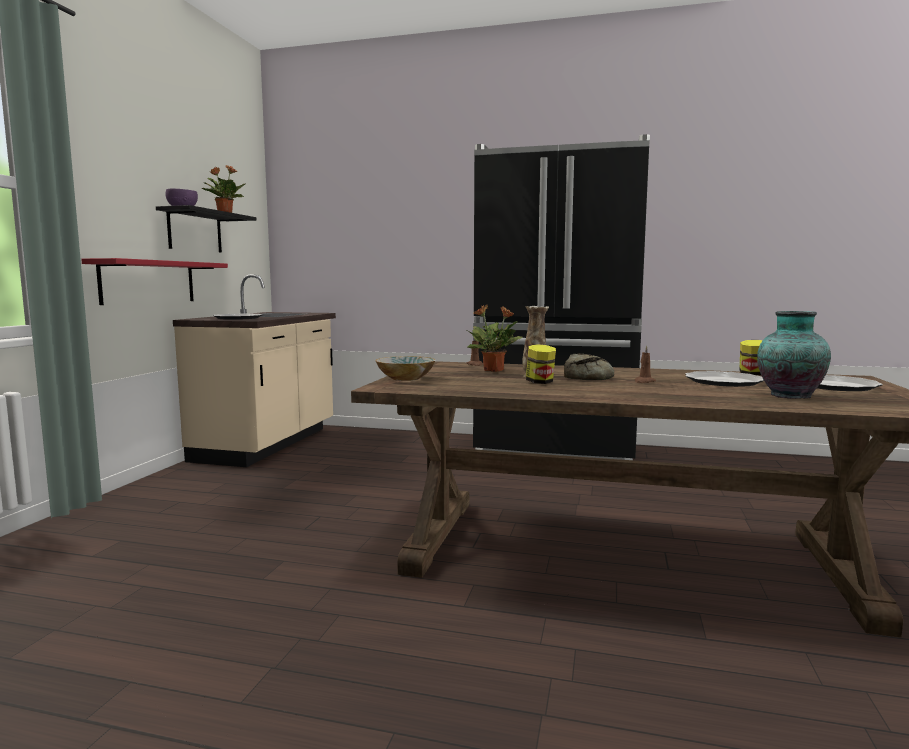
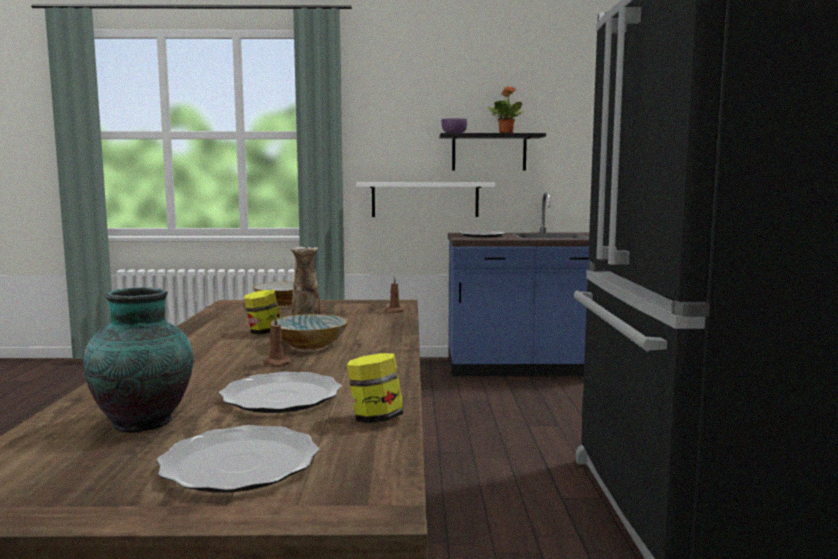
camera: 75 degrees right, 0 degrees up
red shelf [81,258,228,305] -> white shelf [356,182,495,217]
beige counter [173,274,336,467] -> blue counter [448,192,591,376]
potted plant [467,305,523,372] -> none
bread [564,353,614,380] -> bowl [271,314,348,350]

